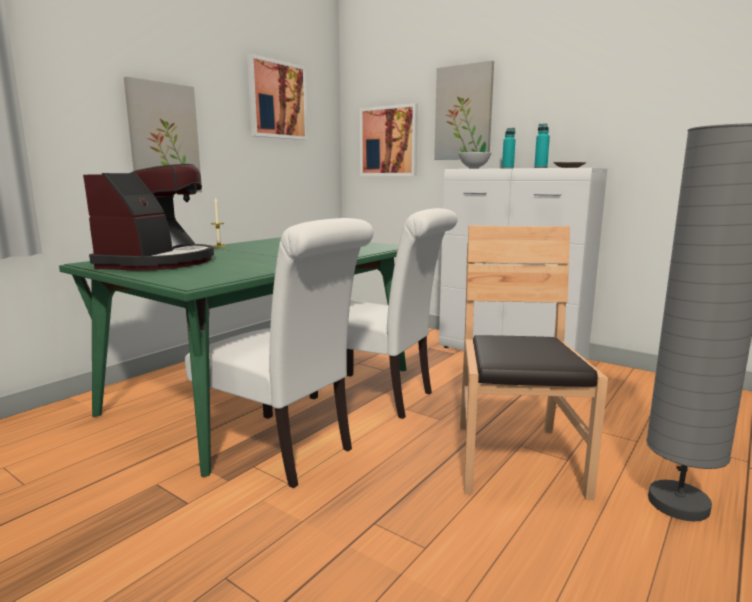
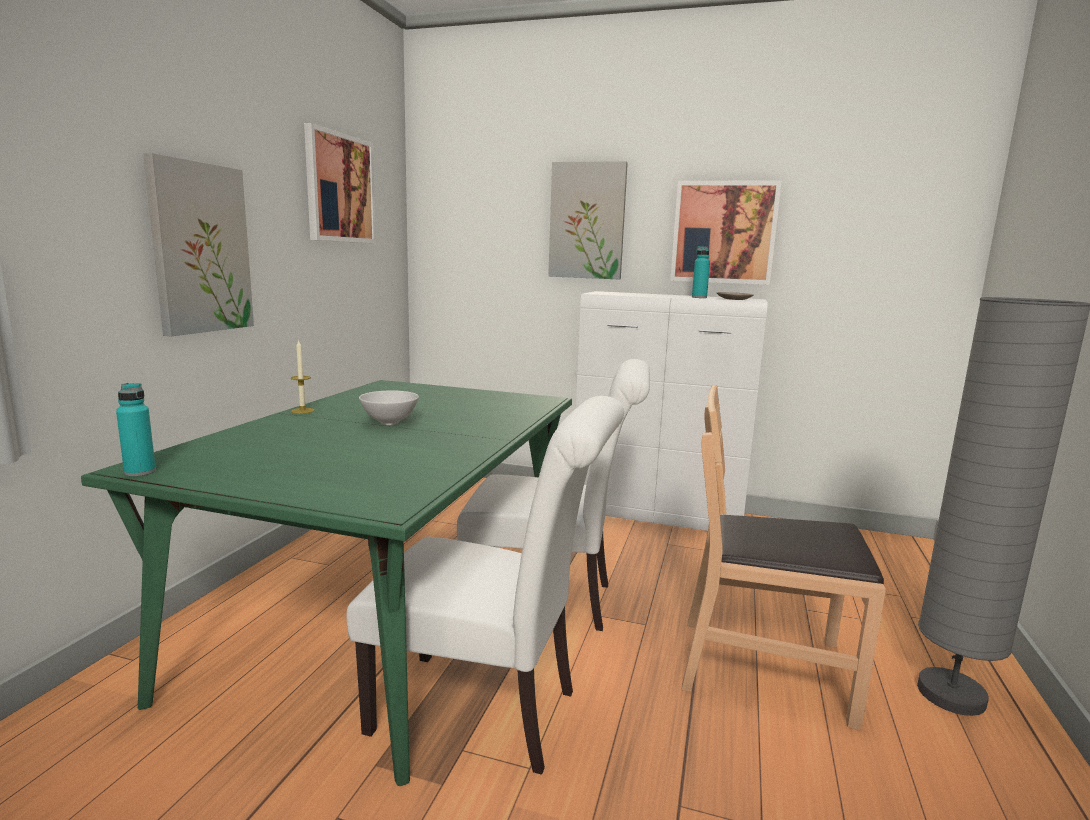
camera: 20 degrees left, 0 degrees up
coffee machine [83,164,214,271] -> none
picture [360,103,418,176] -> picture moved to [670,181,782,285]
white bowl [458,152,491,169] -> white bowl moved to [359,391,419,425]
brown chair [460,225,608,500] -> brown chair turned 60 degrees counterclockwise [682,385,886,730]
turquoise bottle [502,128,515,168] -> turquoise bottle moved to [116,383,156,476]

